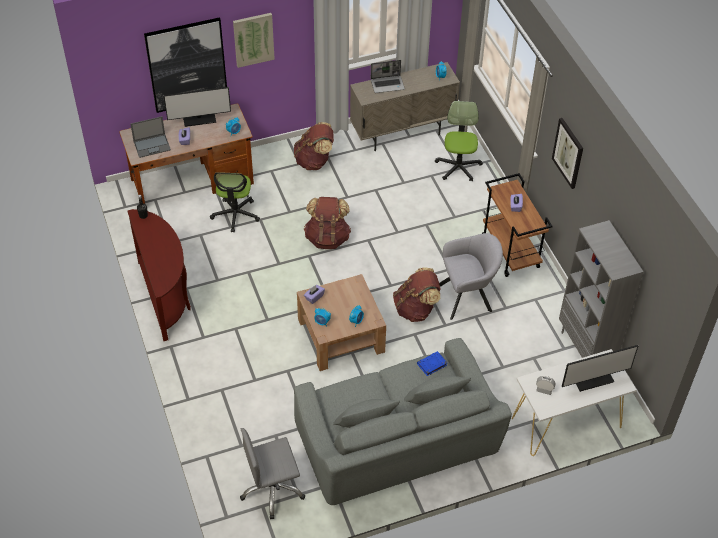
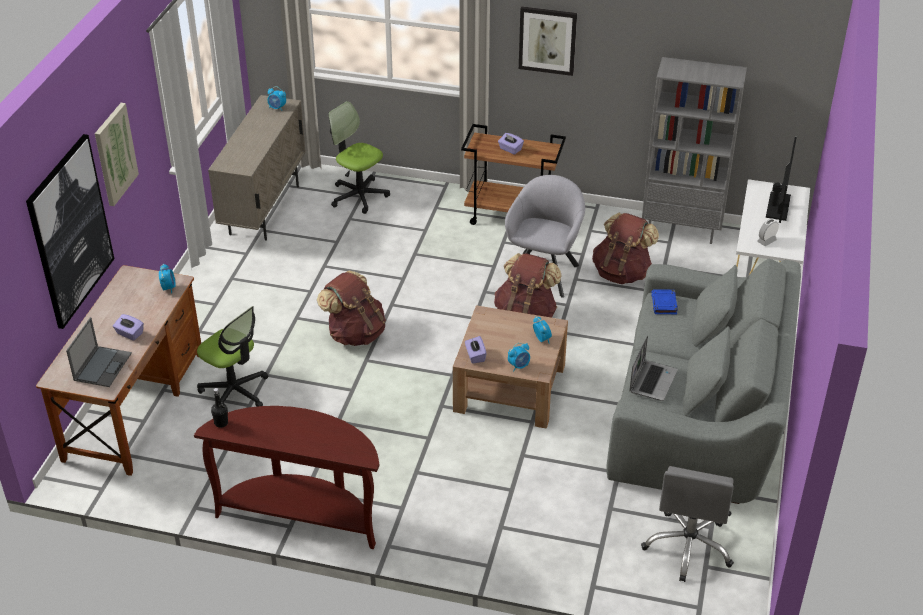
camera: 55 degrees left, 10 degrees down
monitor [164,87,231,127] -> none
brown backpack [294,122,334,170] -> brown backpack moved to [592,213,659,284]
laptop [371,60,405,93] -> laptop moved to [630,336,678,401]

